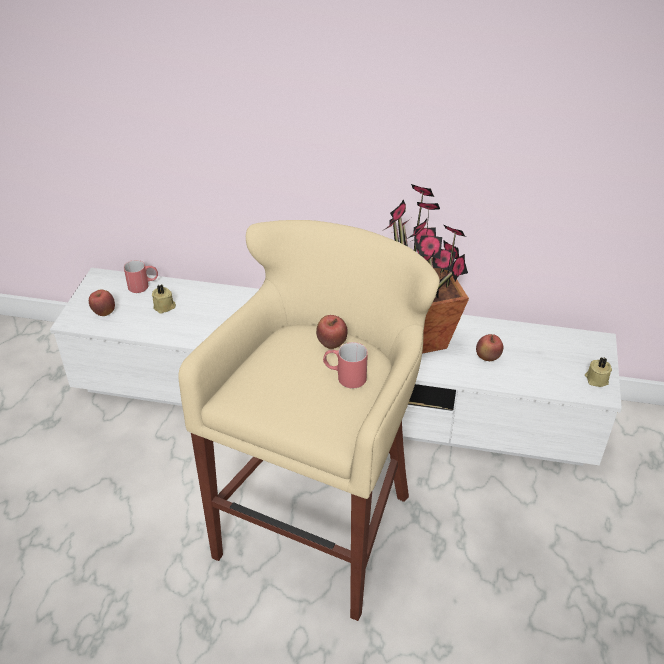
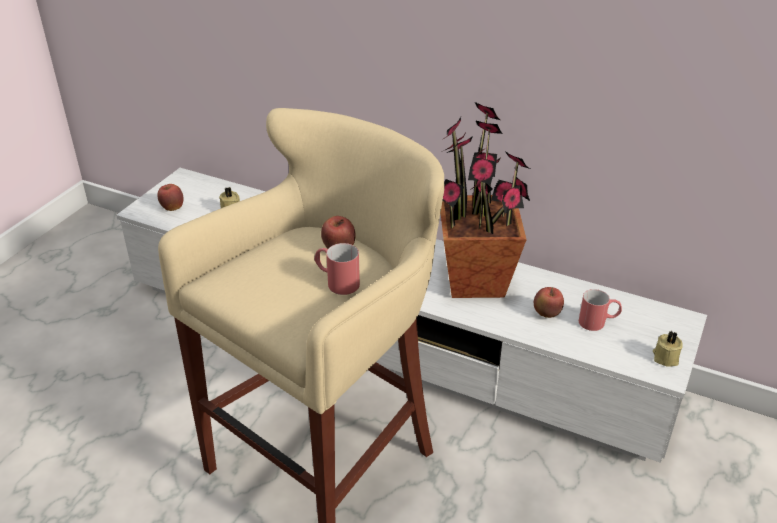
camera: 15 degrees right, 5 degrees down
red mug [124,260,158,293] -> red mug moved to [579,289,622,331]

